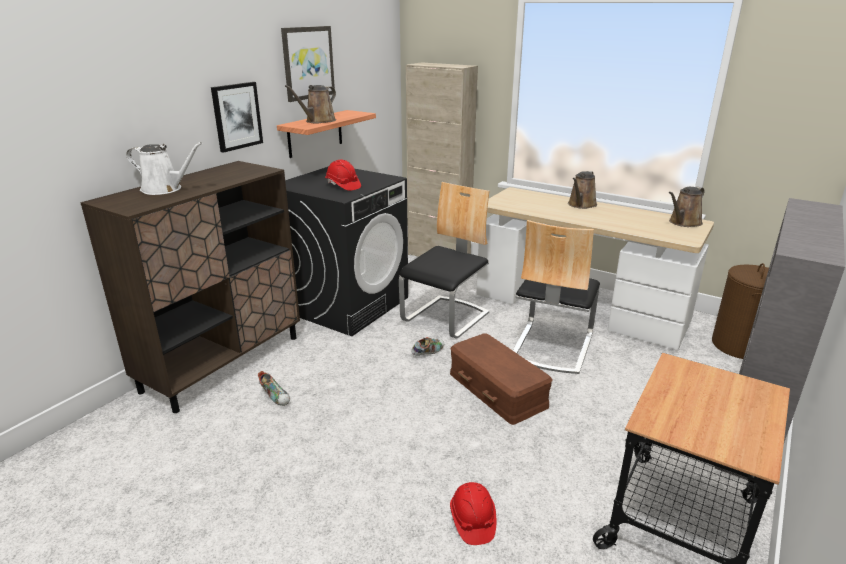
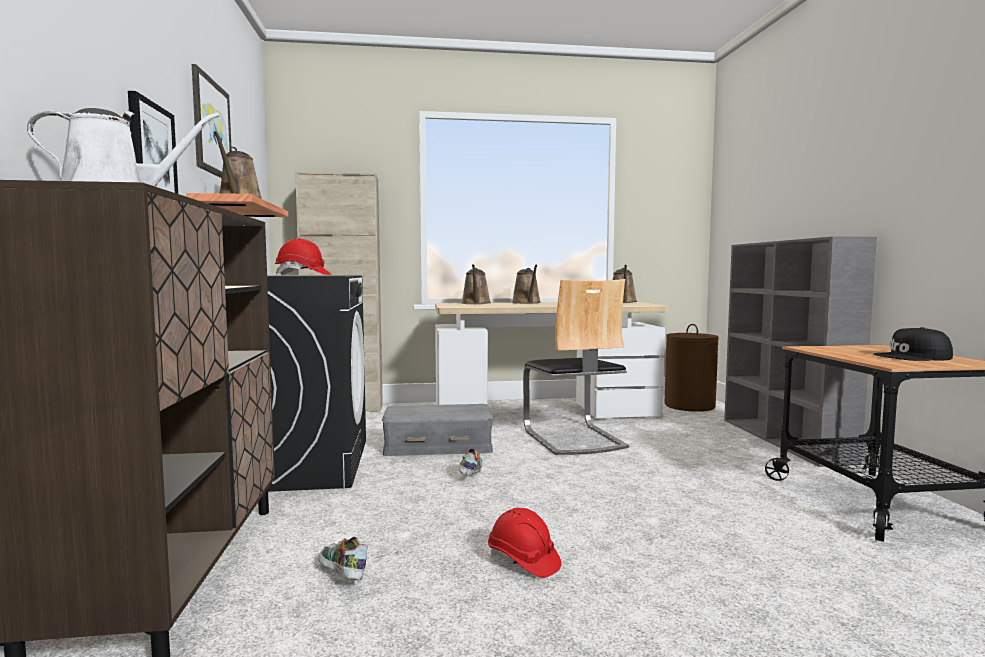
camera: 40 degrees left, 20 degrees down
shoe [258,371,290,406] -> shoe turned 135 degrees counterclockwise [318,537,368,580]
chair [399,182,489,339] -> grey storage box [382,404,493,456]
brown storage box [450,333,553,425] -> none
red hard hat [450,482,496,545] -> red hard hat moved to [488,508,562,578]
none -> brown watering can [461,264,491,304]
none -> black cap [873,327,953,361]

